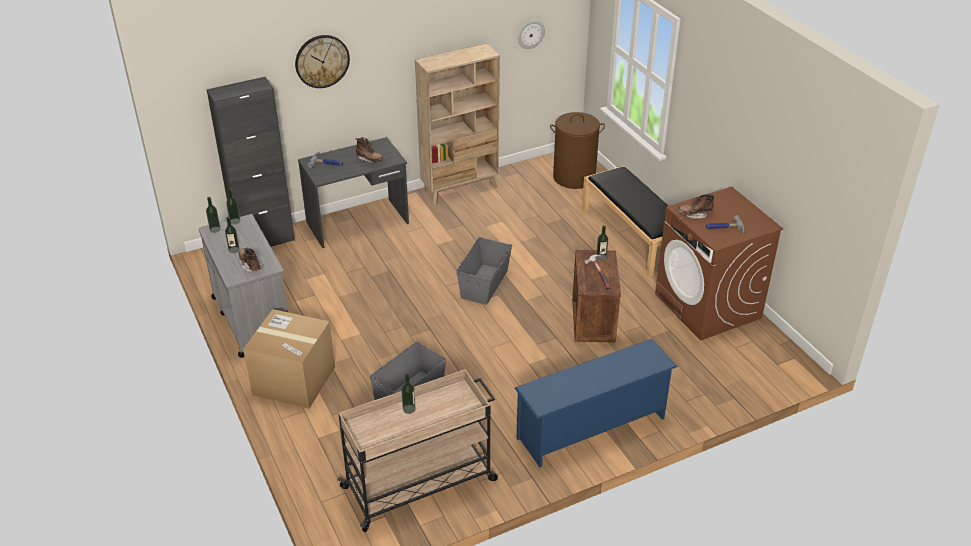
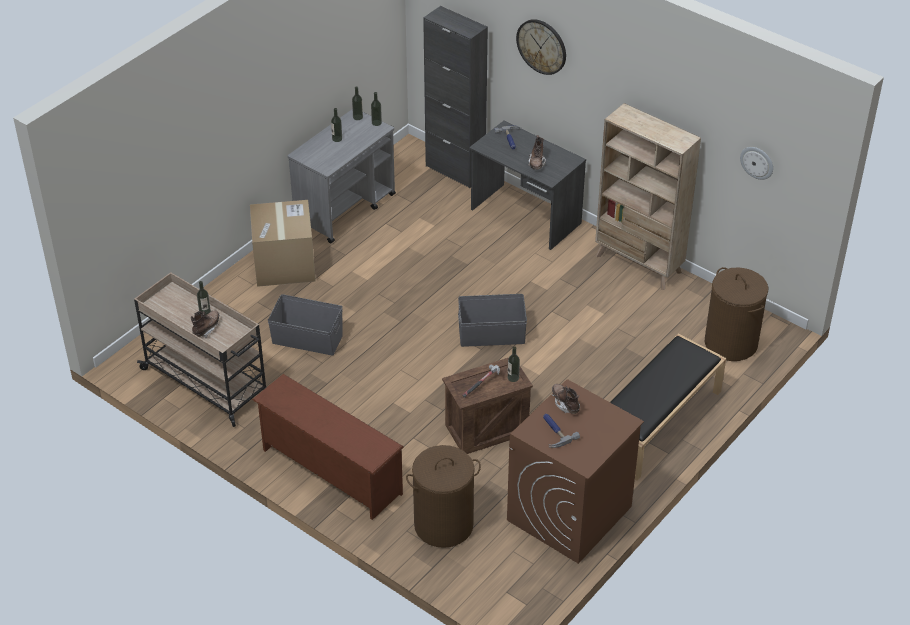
camera: 65 degrees right, 5 degrees up
brown boot [239,248,262,272] -> brown boot moved to [191,310,219,338]
blue shoe rack [515,339,678,467] -> brown shoe rack [252,374,404,520]
none -> brown laundry basket [406,445,481,548]

